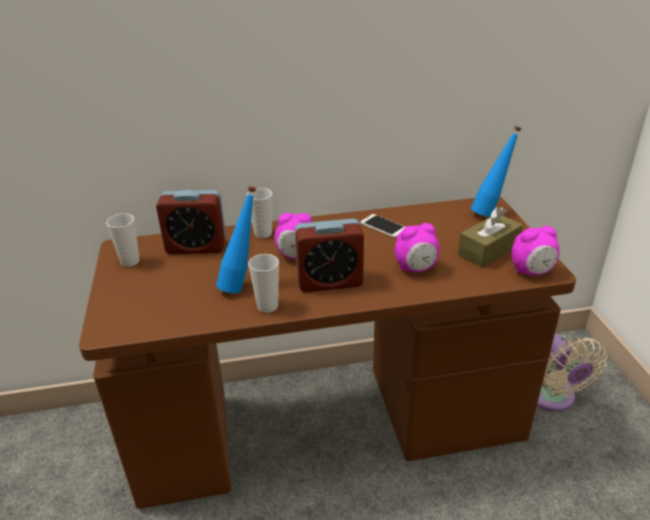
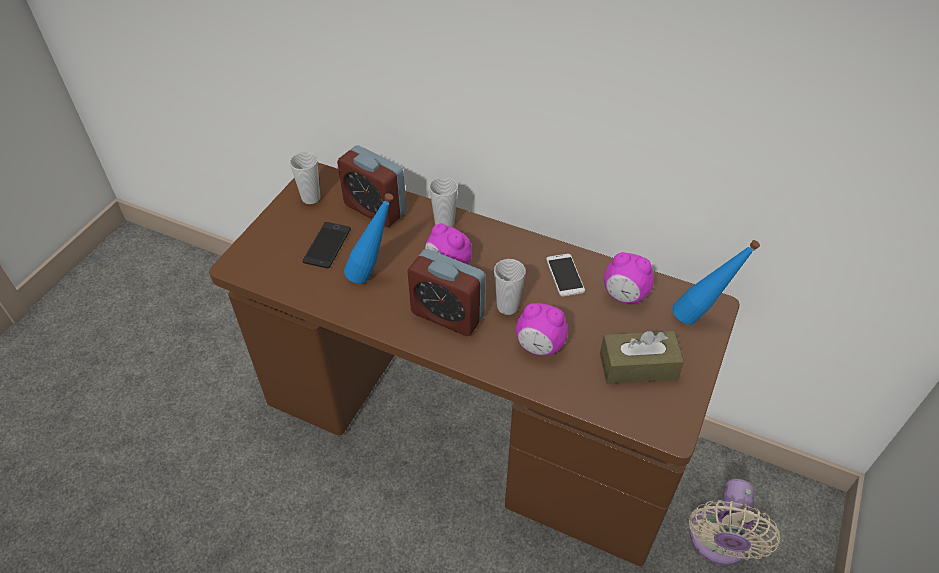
camera: 35 degrees right, 15 degrees up
cup [248,254,279,313] -> cup moved to [494,259,525,315]
alarm clock [511,226,559,276] -> alarm clock moved to [604,252,654,303]
none -> phone [303,222,351,268]

